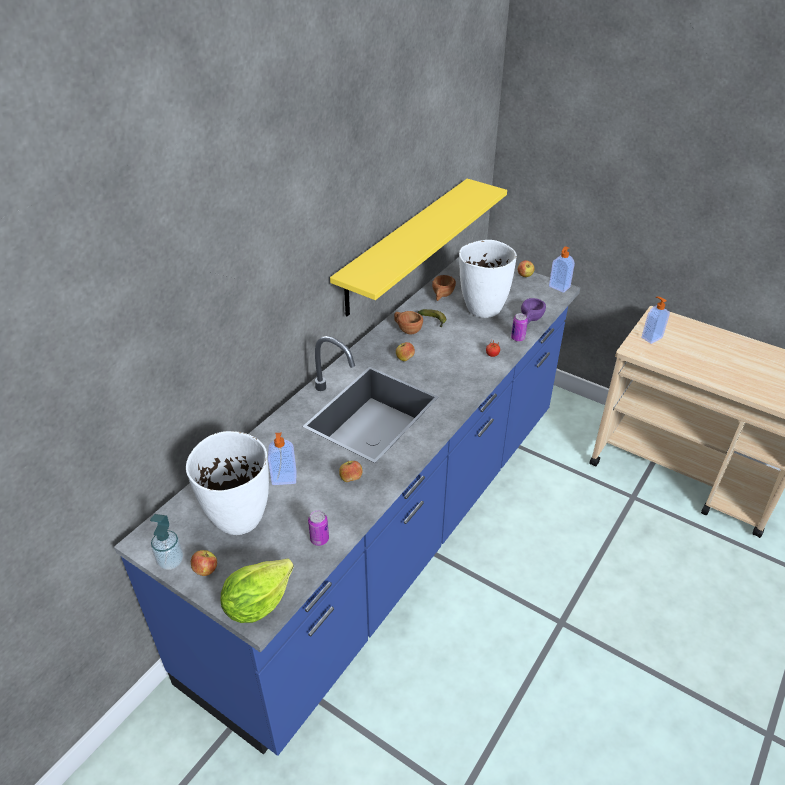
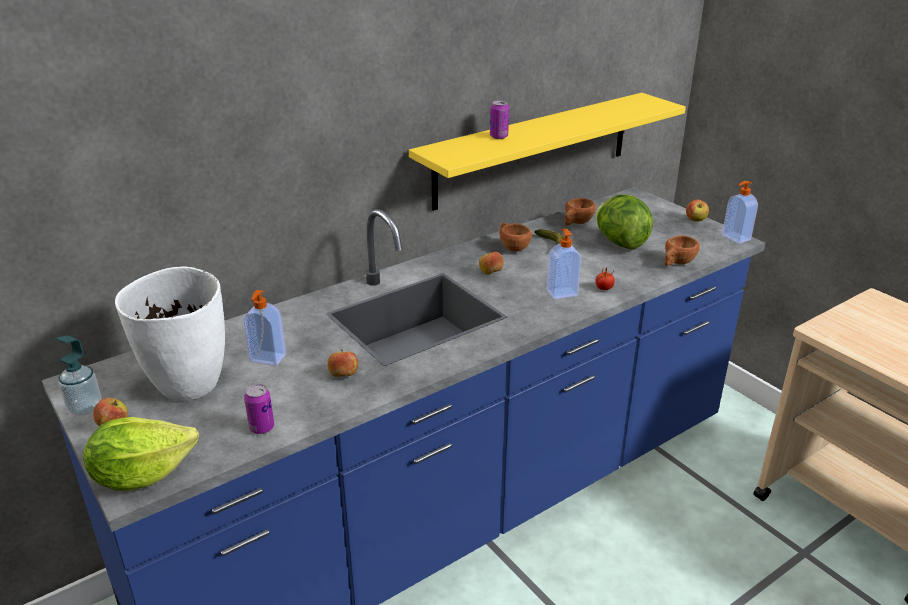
camera: 20 degrees right, 10 degrees down
white vase [459,240,517,318] -> lettuce [595,194,653,249]
can [511,313,528,342] -> can moved to [490,100,509,139]
purple cup [521,298,546,325] -> brown cup [665,236,700,266]
soap dispenser [641,297,670,344] -> soap dispenser moved to [547,228,581,299]

